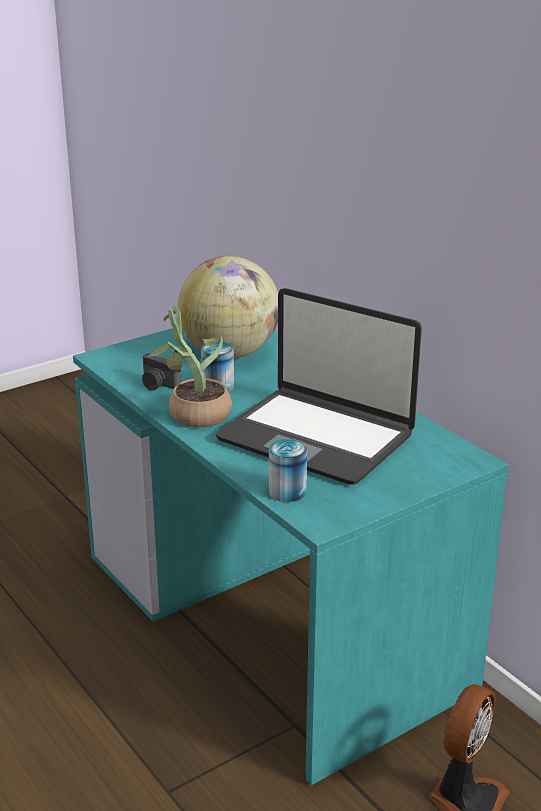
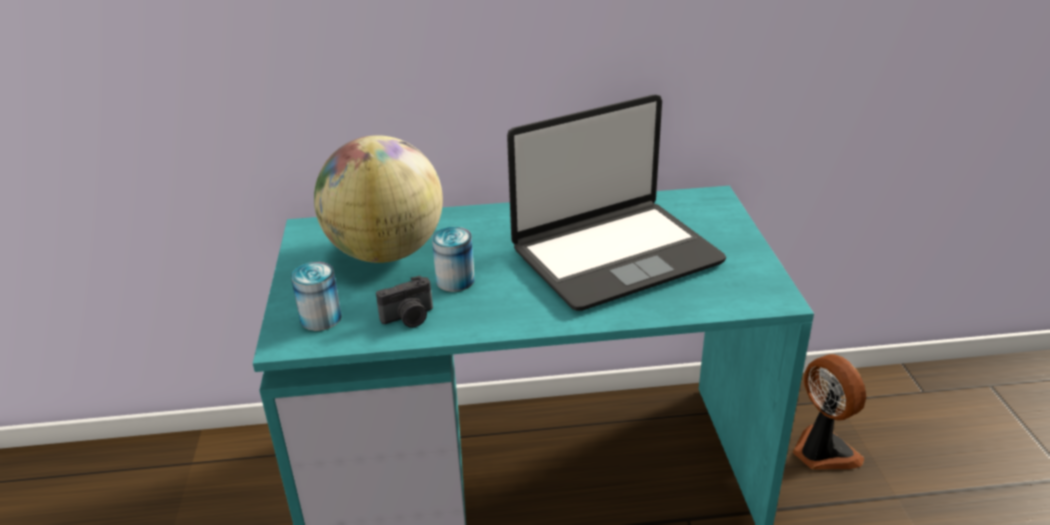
camera: 60 degrees left, 5 degrees up
potted plant [146,306,232,428] -> none
can [269,439,307,502] -> can moved to [291,262,342,331]

